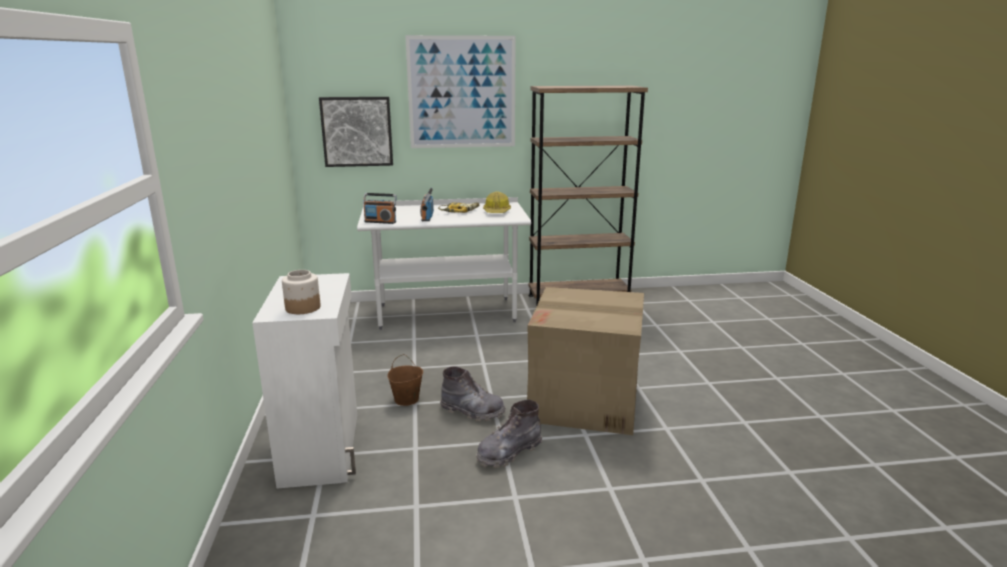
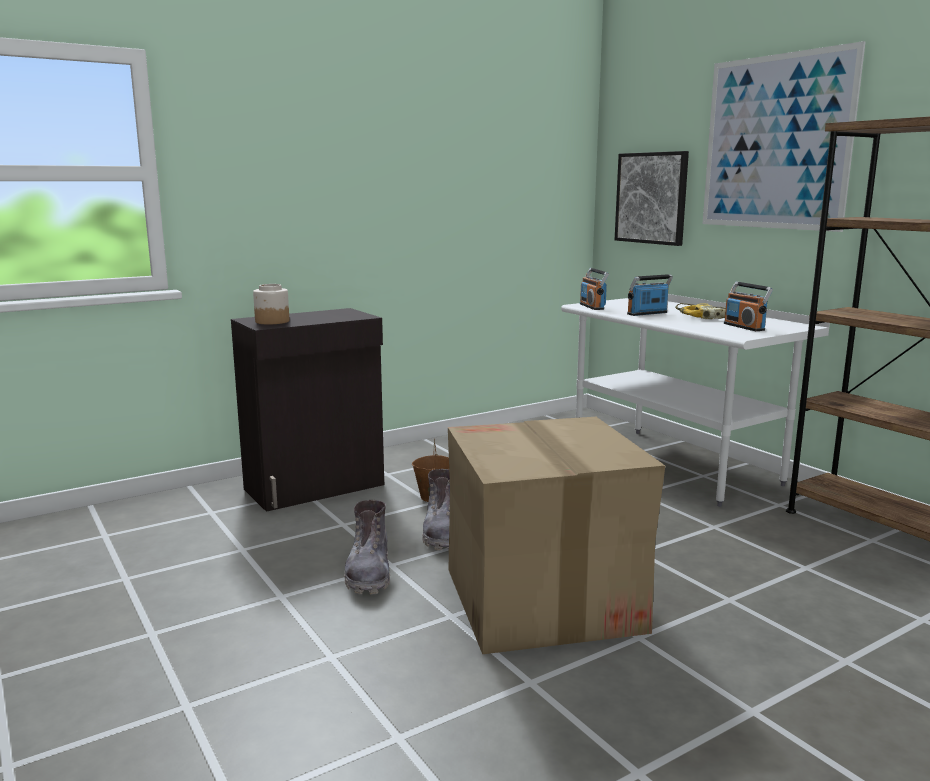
camera: 65 degrees right, 5 degrees down
white cabinet [252,273,357,489] -> black cabinet [231,308,384,511]
grey boot [476,399,542,468] -> grey boot turned 120 degrees counterclockwise [344,500,390,595]
hard hat [483,192,511,213] -> radio [724,282,773,331]

